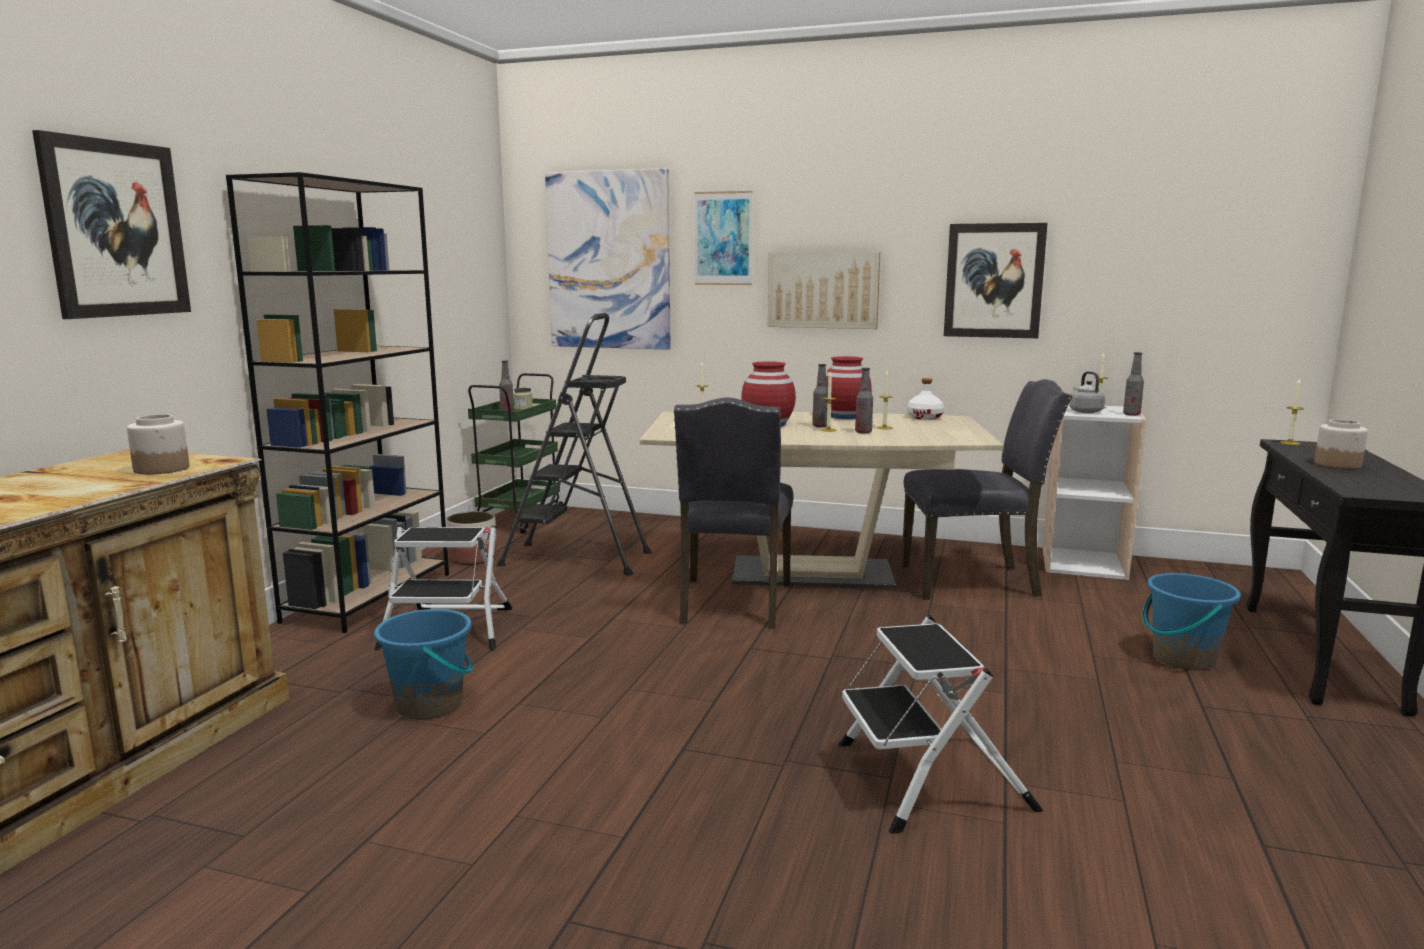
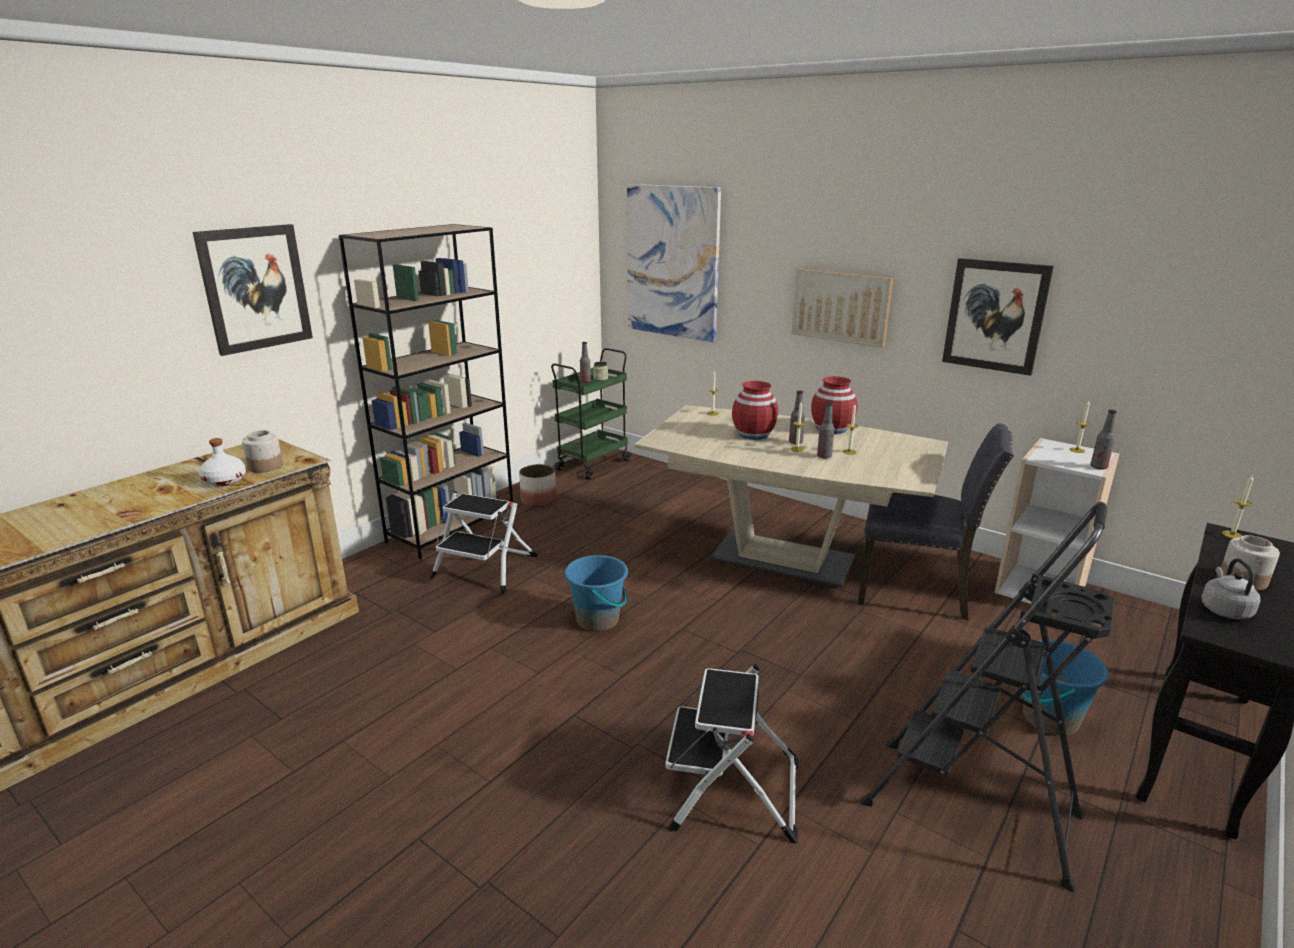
camera: 20 degrees right, 10 degrees up
blue bucket [374,609,473,720] -> blue bucket moved to [565,554,628,632]
step ladder [496,313,652,576] -> step ladder moved to [860,502,1114,892]
grey chair [674,397,793,629] -> none
picture [694,191,753,285] -> none
white bottle [907,378,944,420] -> white bottle moved to [199,438,246,486]
grey kettle [1069,371,1105,413] -> grey kettle moved to [1201,558,1260,619]

